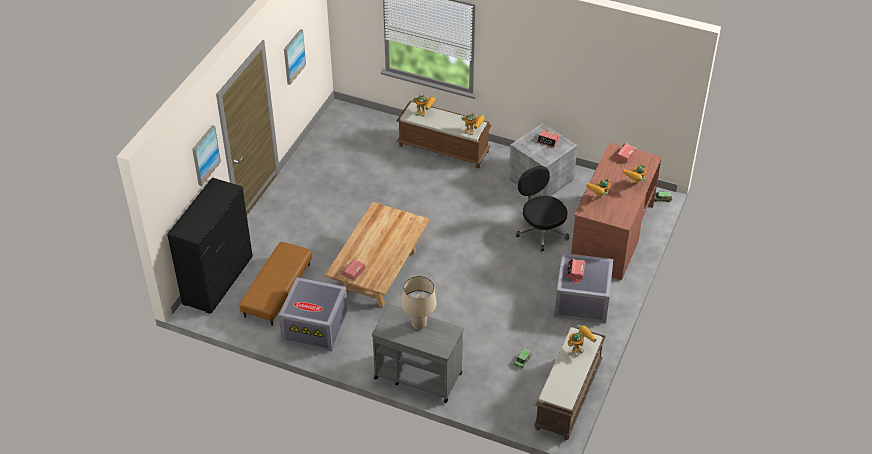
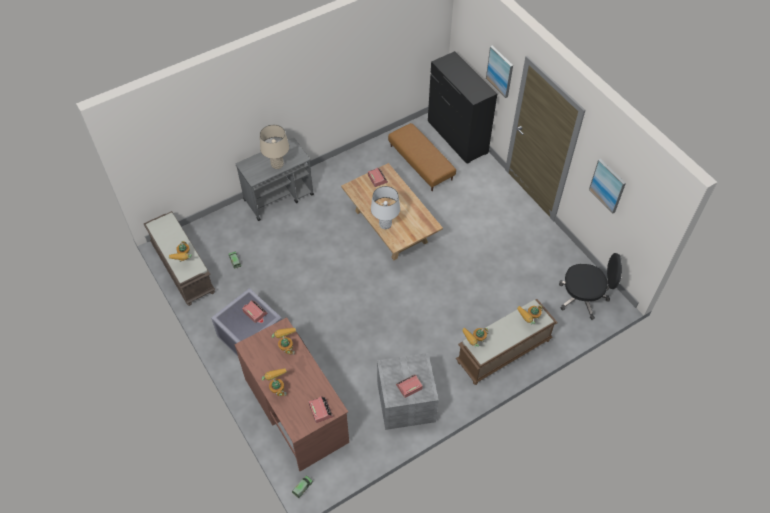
camera: 125 degrees right, 10 degrees up
grey storage box [279,277,348,351] -> none
black office chair [516,166,569,252] -> black office chair moved to [559,253,622,320]
none -> white table lamp [371,186,400,229]

